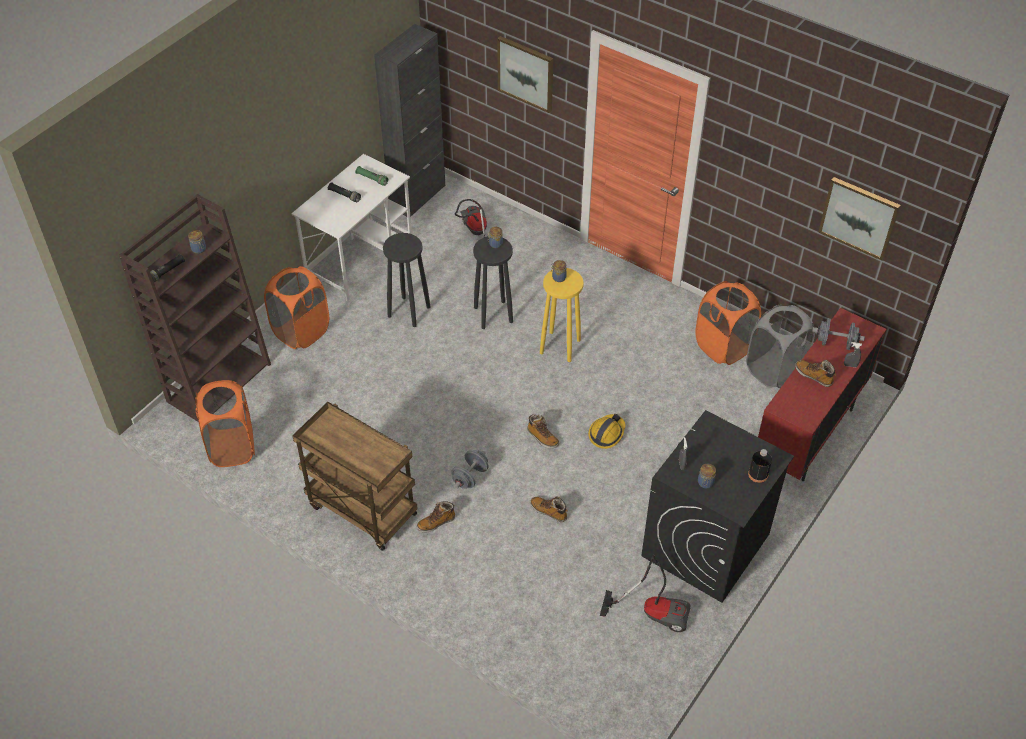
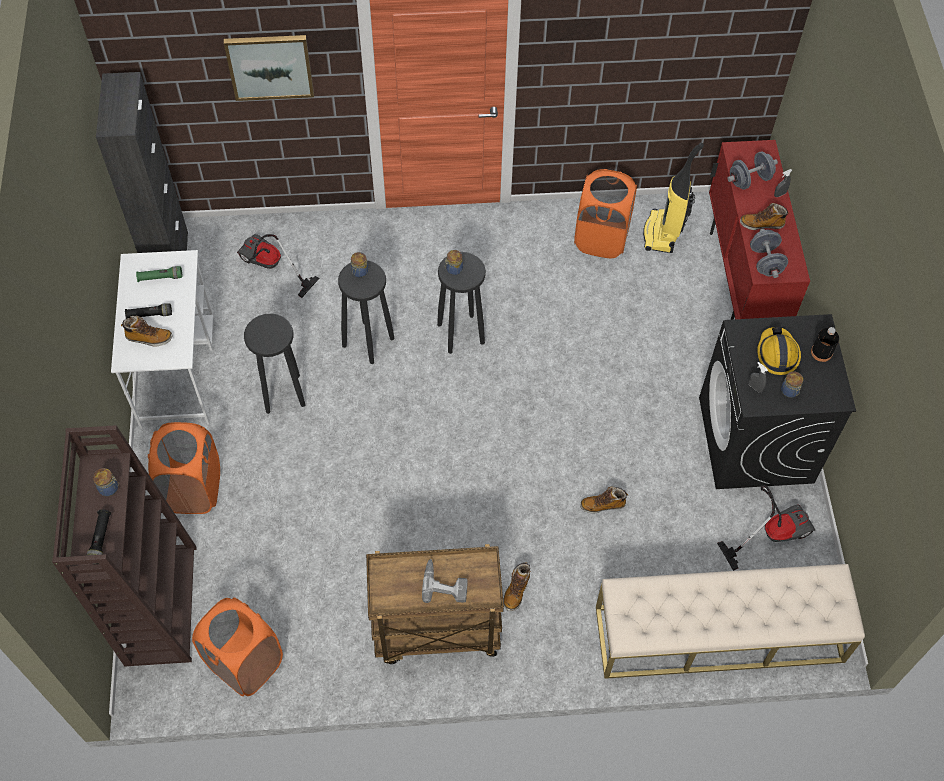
camera: 40 degrees left, 10 degrees up
grey dumbbell [451,450,489,489] -> grey dumbbell moved to [750,229,788,278]
boot [527,414,559,448] -> boot moved to [121,316,172,346]
yellow stool [540,268,584,362] -> black stool [437,252,486,354]
hard hat [588,414,626,449] -> hard hat moved to [757,327,801,375]
grey laundry basket [746,305,815,388] -> vacuum cleaner [643,143,704,253]
picture [818,177,900,260] -> none
none -> power drill [422,559,468,603]
none -> beige bench [596,564,865,679]

